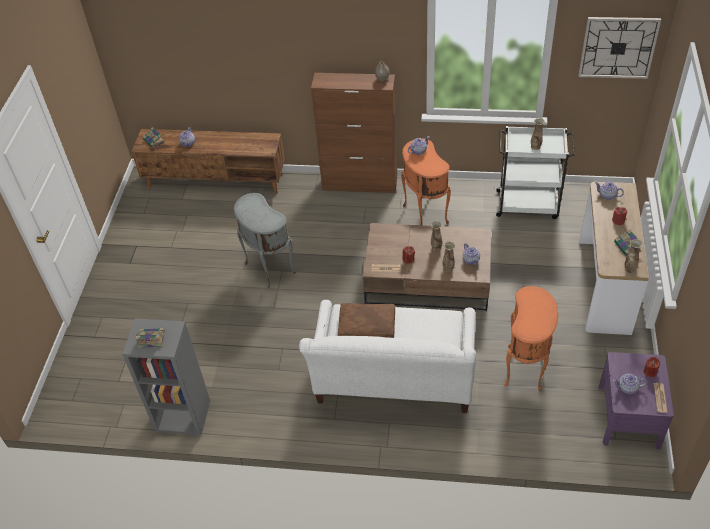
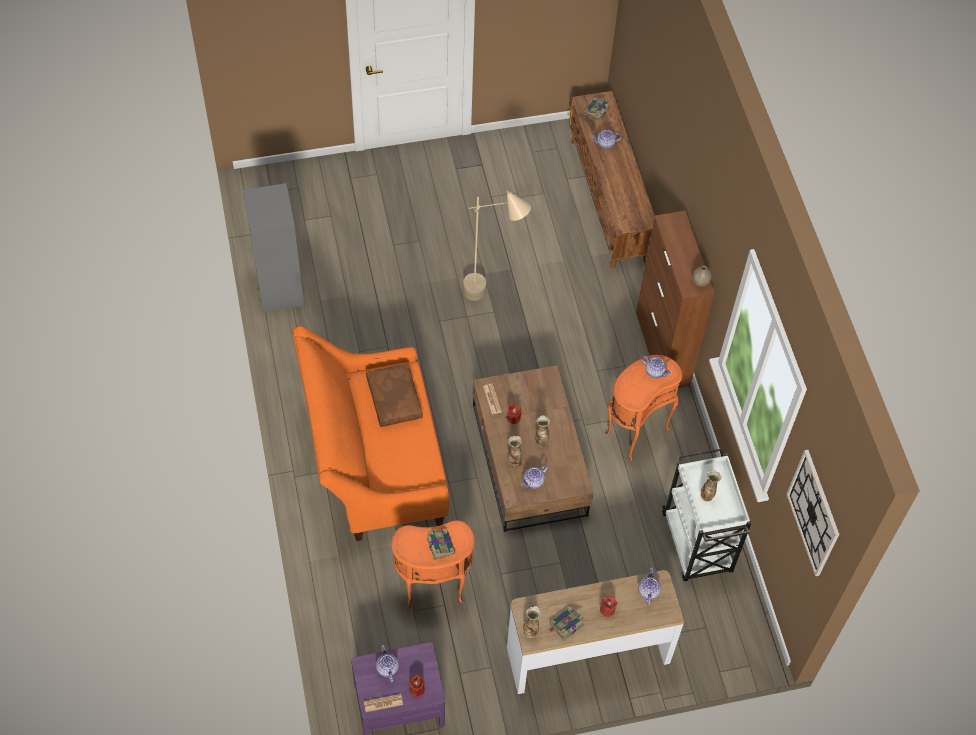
camera: 65 degrees right, 10 degrees up
book [135,328,165,348] -> book moved to [426,528,456,560]
grey side table [234,193,296,288] -> beige floor lamp [463,190,531,301]
white sofa [299,300,476,413] -> orange sofa [292,326,449,541]

